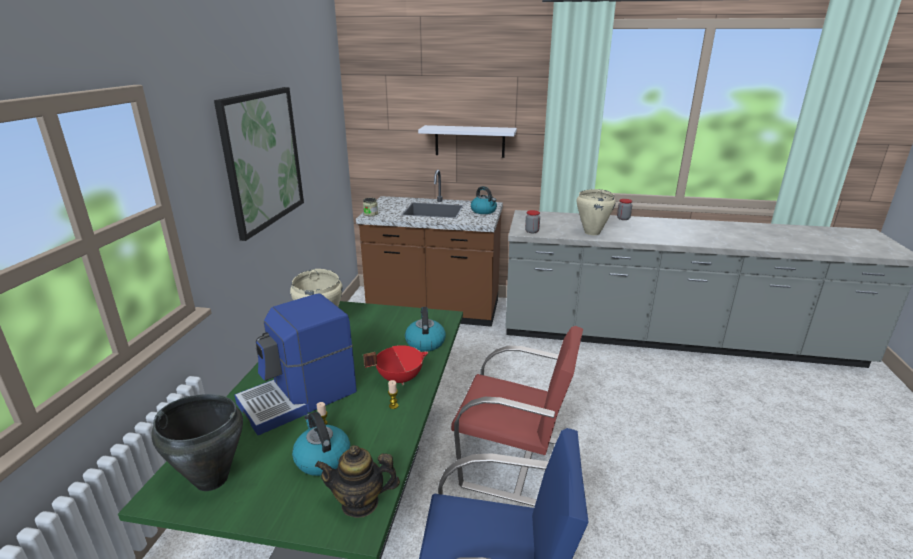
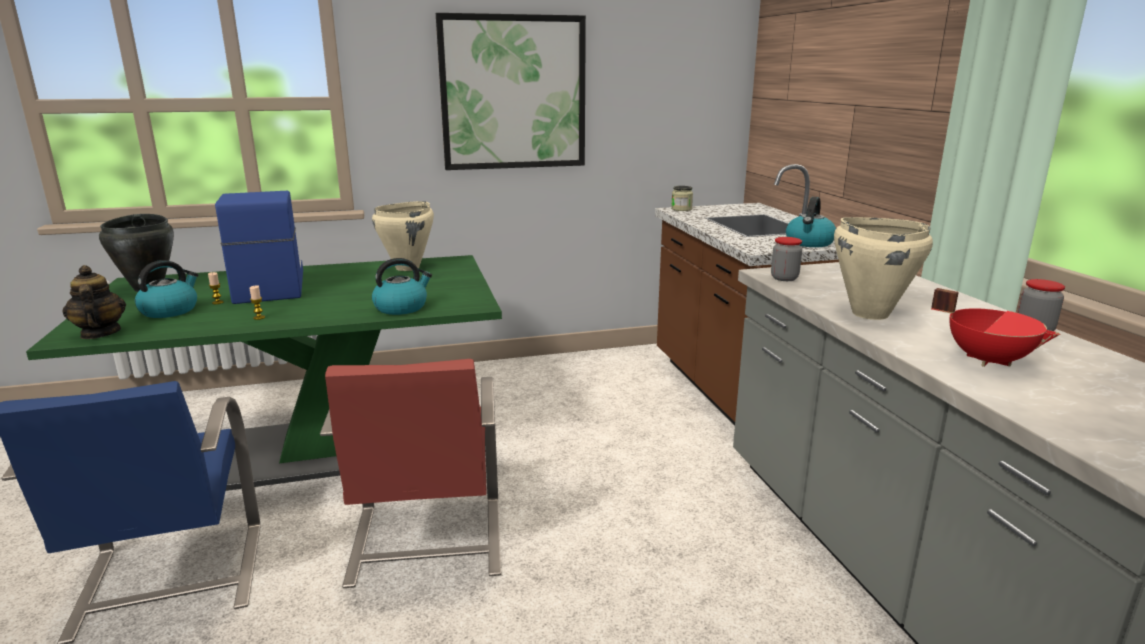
camera: 65 degrees right, 5 degrees down
coffee machine [235,293,357,436] -> coffee machine turned 45 degrees clockwise [215,191,303,304]
red cooking pot [363,345,429,385] -> red cooking pot moved to [931,288,1060,367]
white shelf [418,125,517,158] -> none

